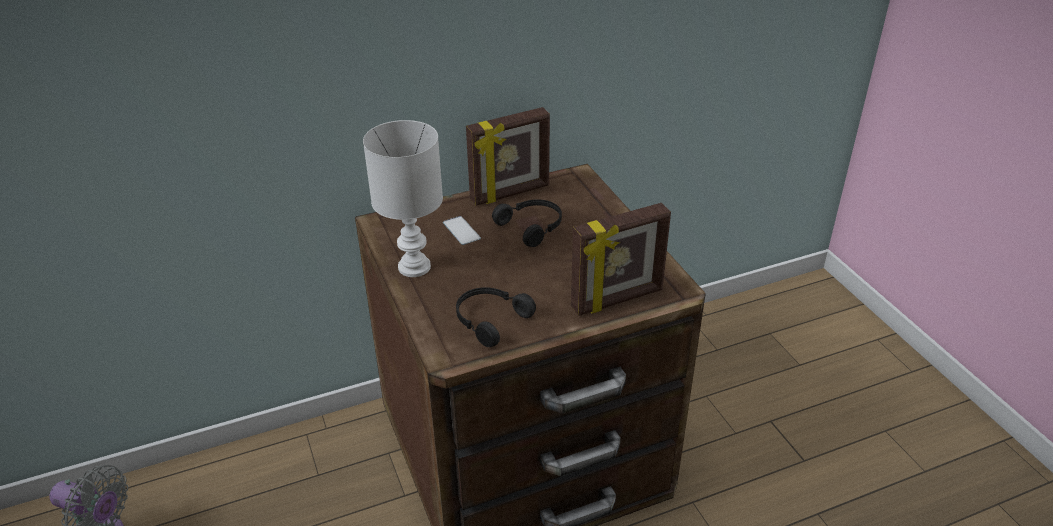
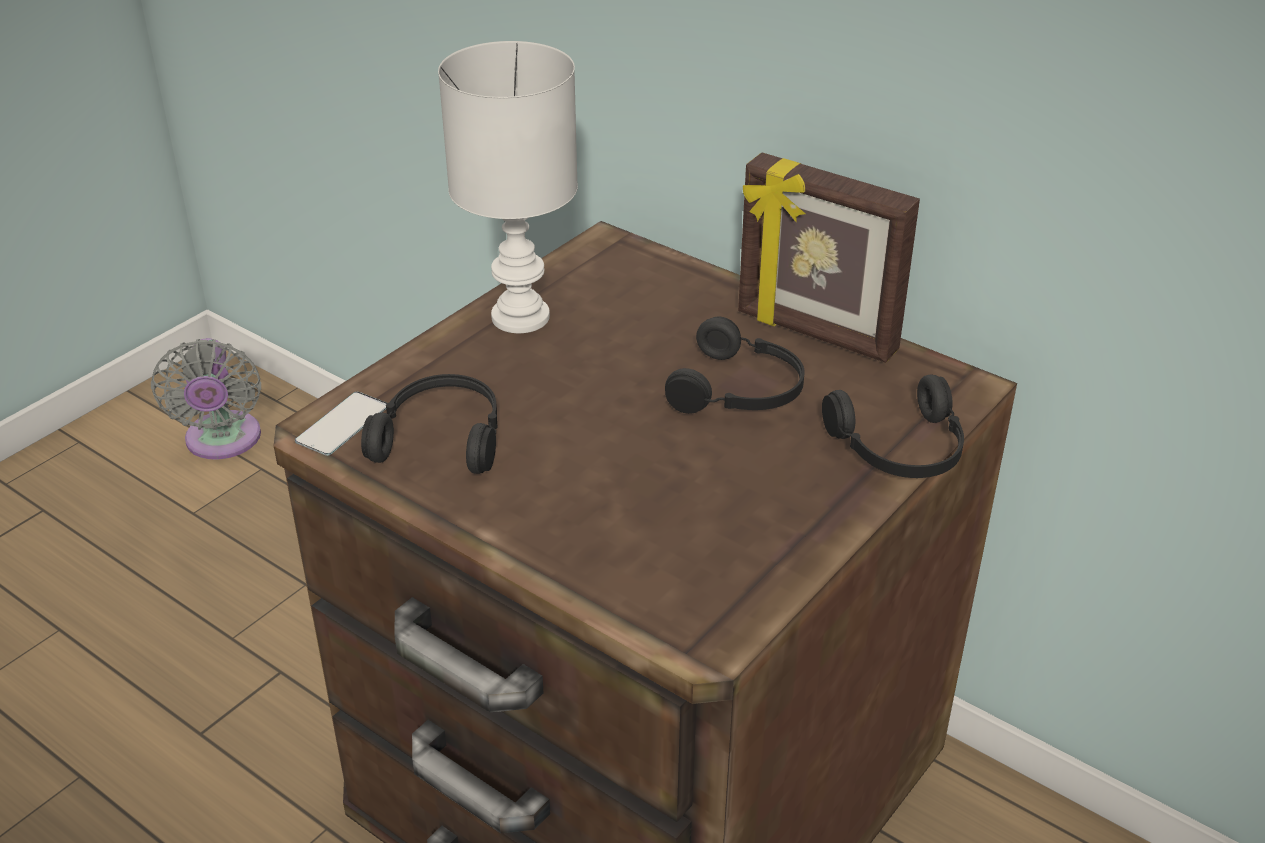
camera: 60 degrees right, 0 degrees up
phone [443,216,481,245] -> phone moved to [295,392,387,456]
picture frame [571,203,671,316] -> none
none -> black headphones [822,375,964,478]

